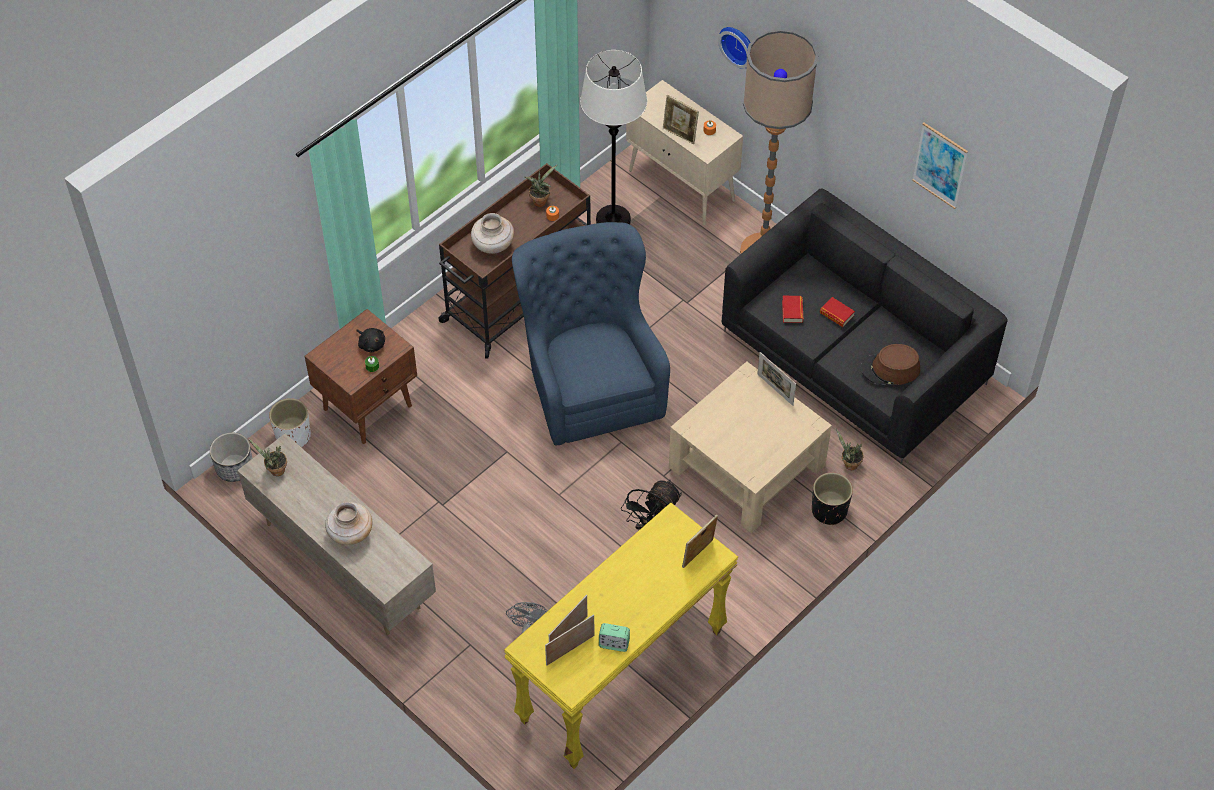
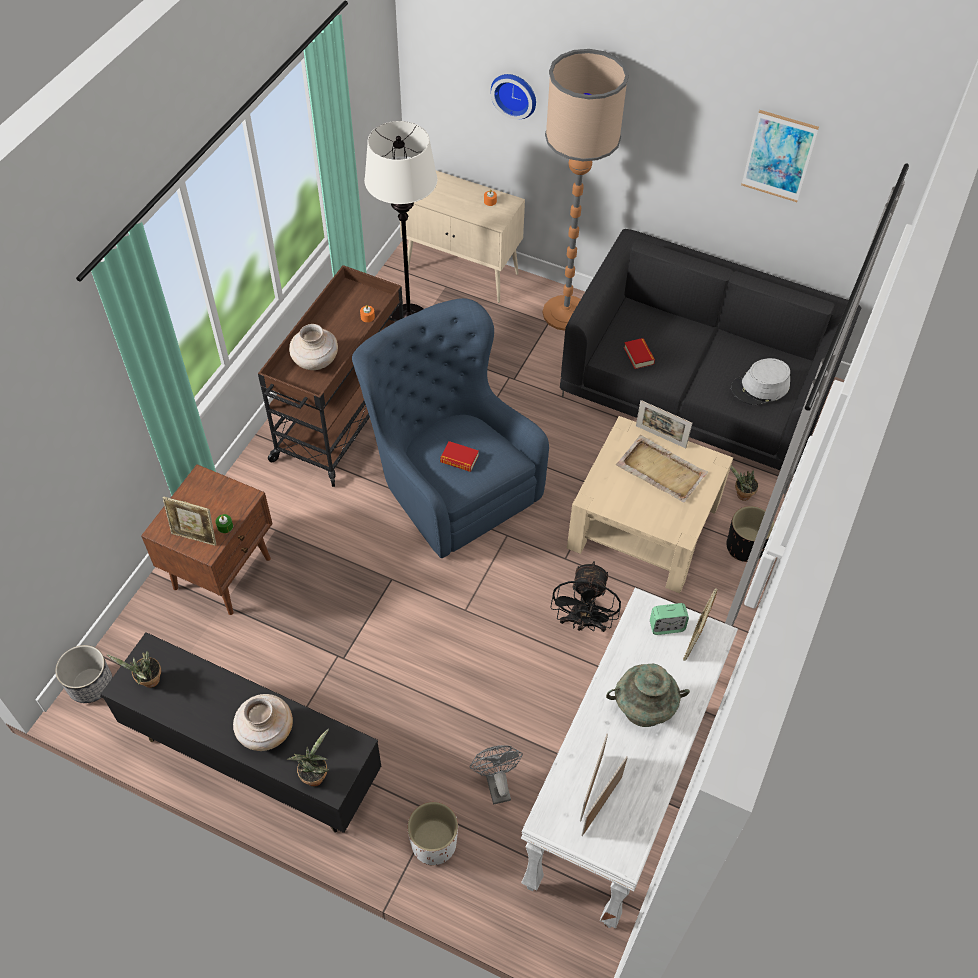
camera: 20 degrees left, 0 degrees up
beige tv stand [237,433,436,635] -> black tv stand [100,632,381,833]
white planter [269,398,311,447] -> white planter moved to [407,802,458,865]
black plush toy [356,328,385,353] -> none
yellow console table [504,503,738,769] -> white console table [521,588,738,928]
potted plant [525,165,557,207] -> potted plant moved to [287,729,329,786]
alarm clock [599,623,630,652] -> alarm clock moved to [650,603,689,635]
picture frame [663,95,699,144] -> picture frame moved to [163,496,216,546]
book [820,297,855,327] -> book moved to [440,441,479,472]
brown hat [860,344,920,385] -> grey hat [731,358,790,405]
none -> turquoise vase [606,664,690,727]
none -> beige tray [616,435,708,502]

